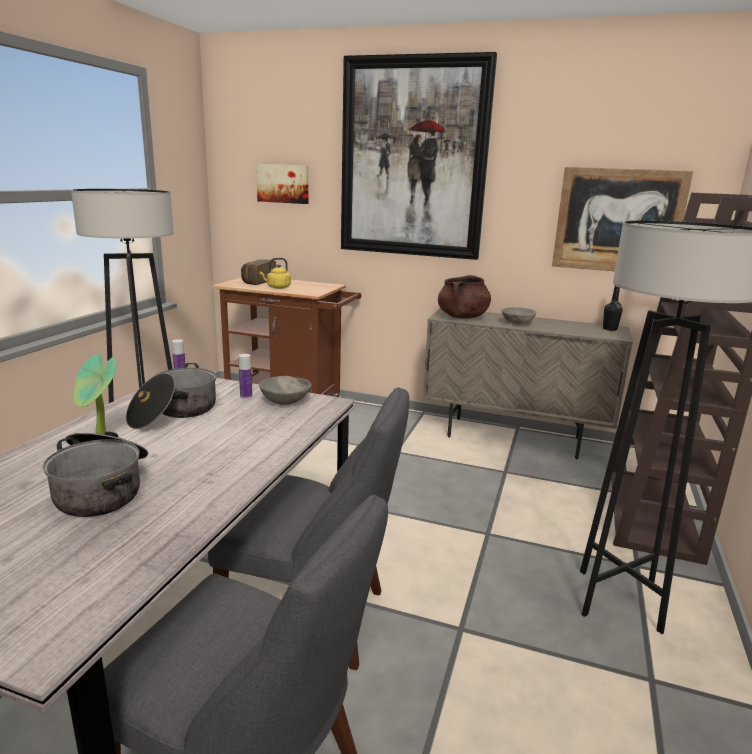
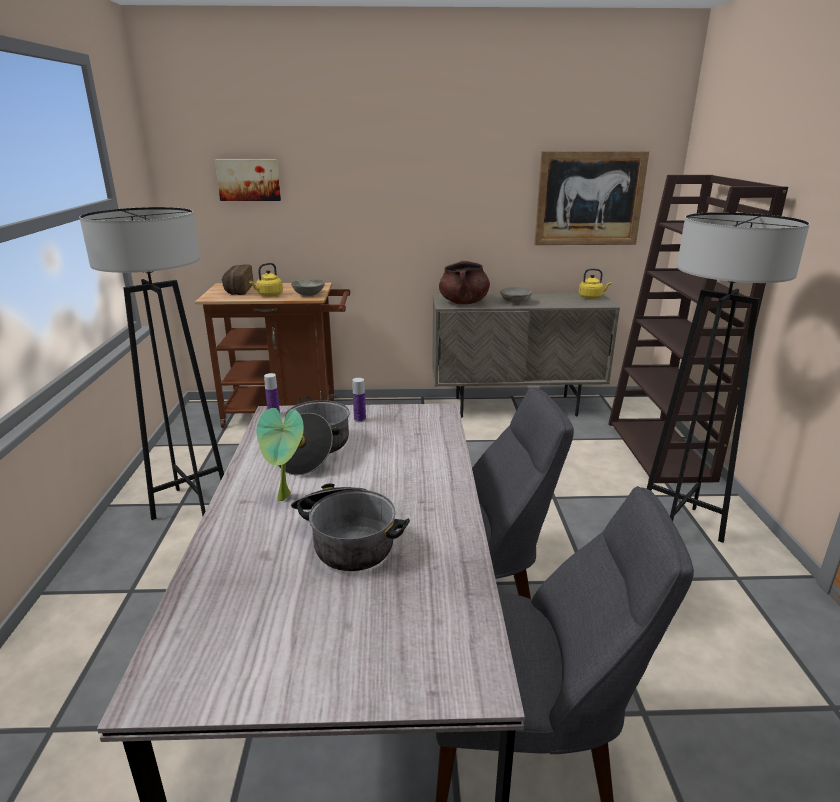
camera: 20 degrees left, 5 degrees up
grey bowl [259,376,311,405] -> grey bowl moved to [291,279,325,296]
picture [341,52,497,260] -> none
black bottle [603,286,623,331] -> yellow kettle [579,268,611,299]

